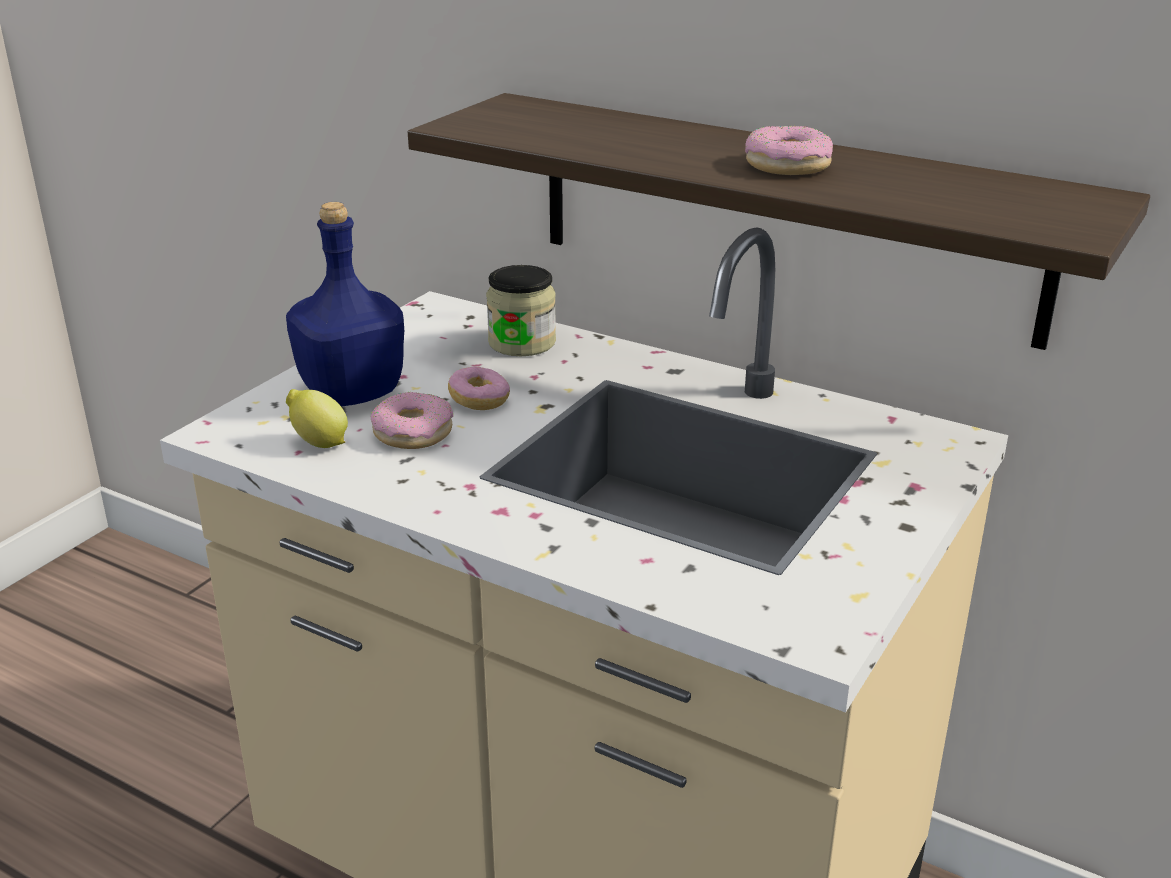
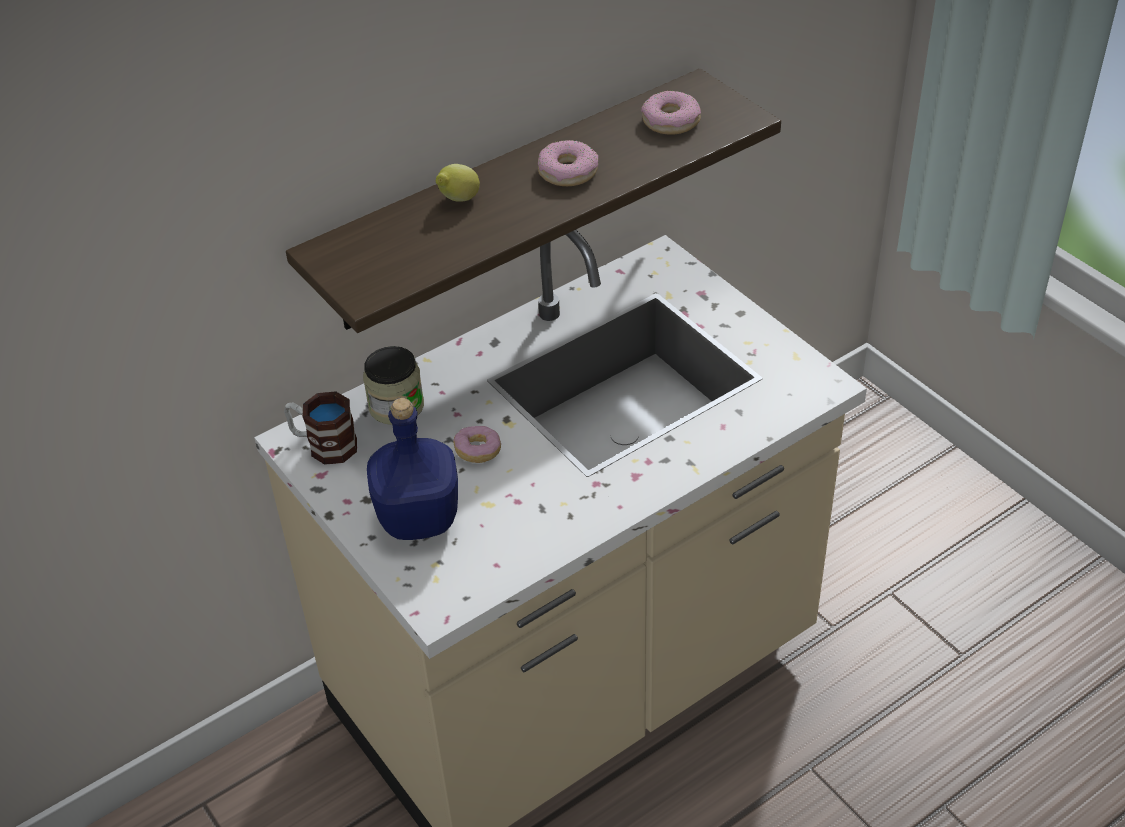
camera: 65 degrees left, 15 degrees up
lemon [286,389,348,448] -> lemon moved to [436,164,480,202]
donut [371,392,453,449] -> donut moved to [641,91,701,135]
none -> mug [284,391,357,465]

